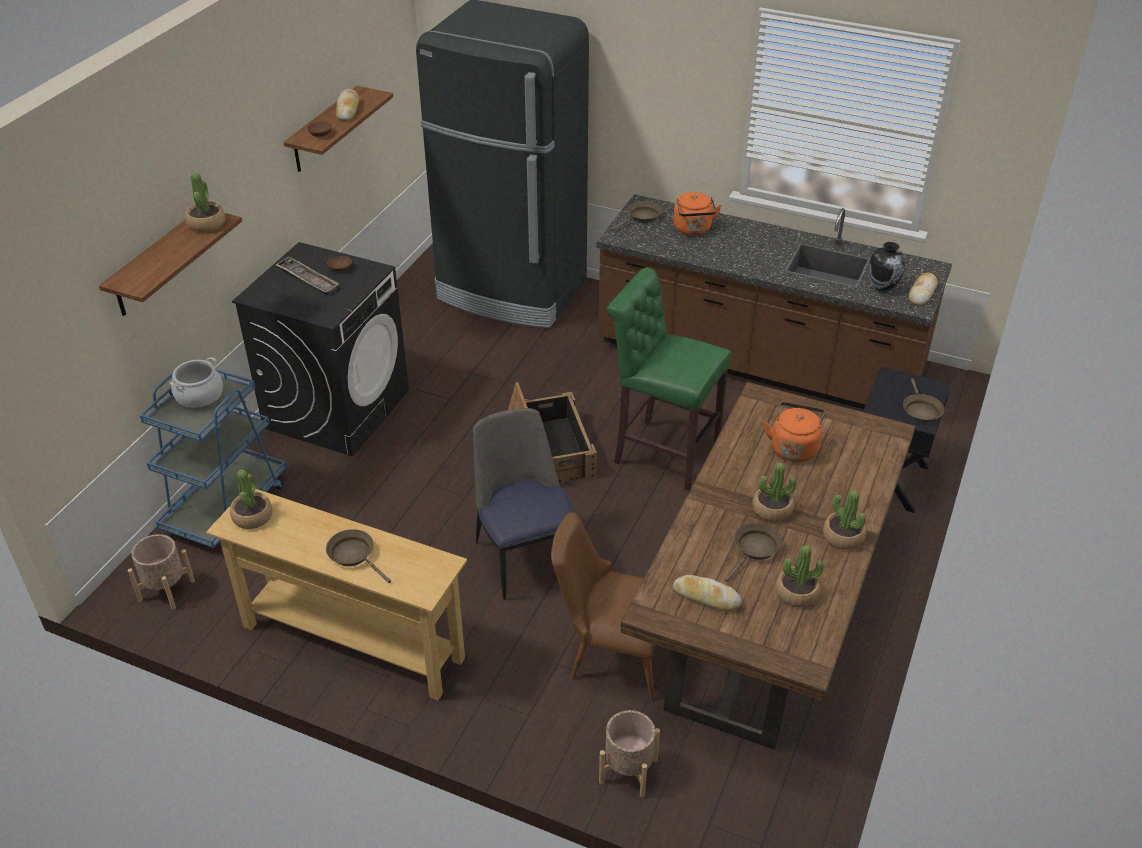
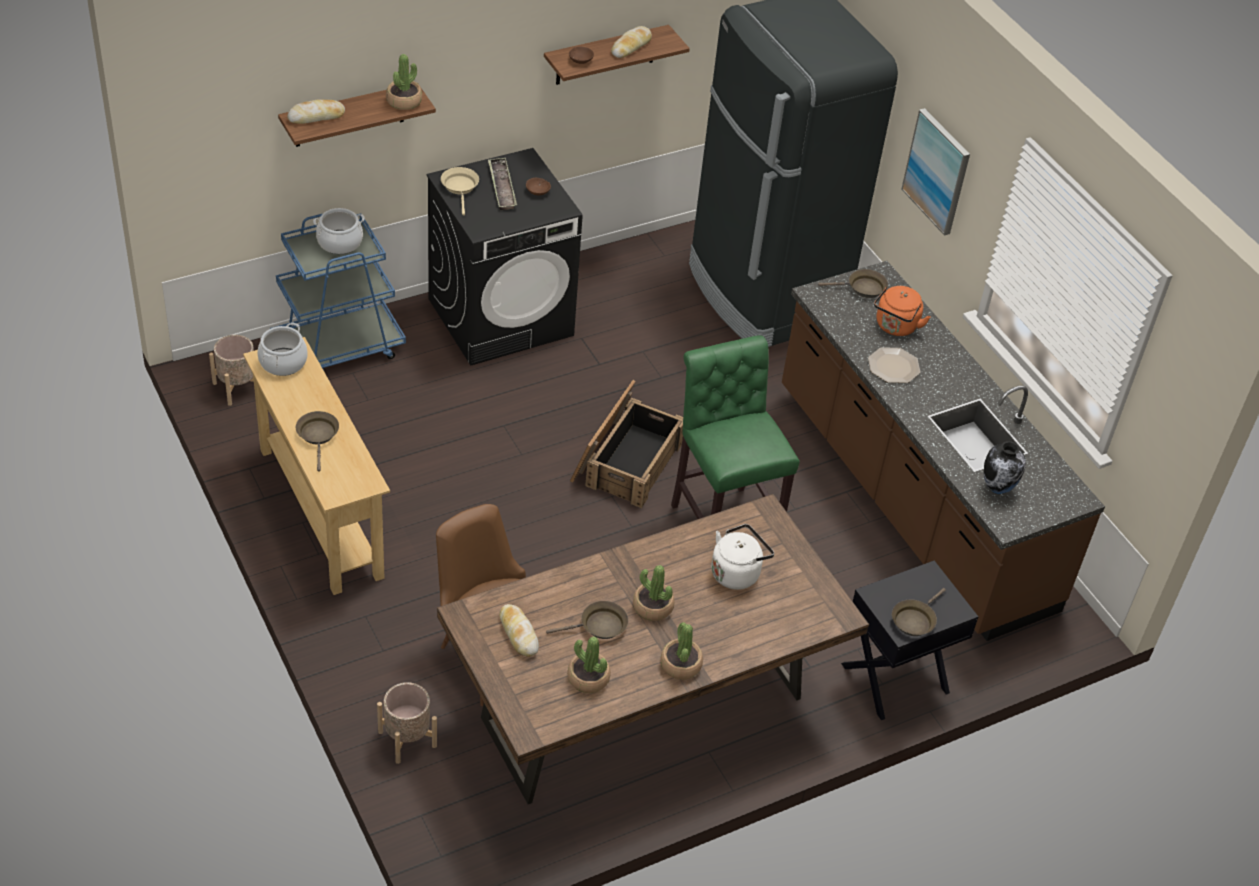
camera: 35 degrees right, 5 degrees up
potted plant [230,470,272,529] -> cooking pot [257,322,308,376]
chair [473,408,575,600] -> none
orange kettle [763,402,825,462] -> white kettle [711,524,774,590]
bread [909,273,938,306] -> bread moved to [287,99,345,124]
none -> beige frying pan [441,167,479,215]
none -> plate [868,347,920,383]
none -> picture [901,108,970,236]

